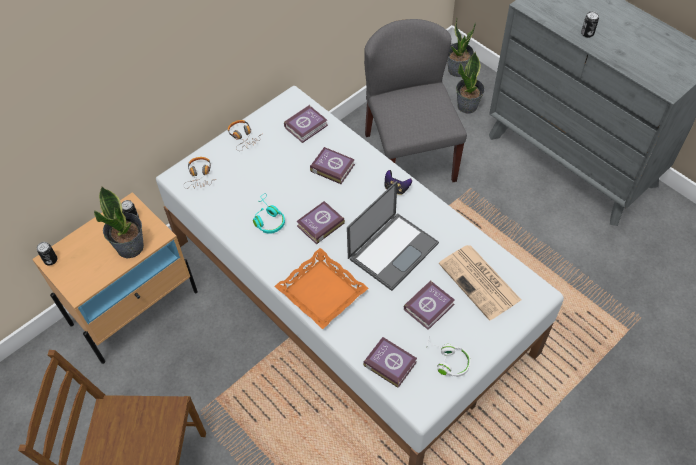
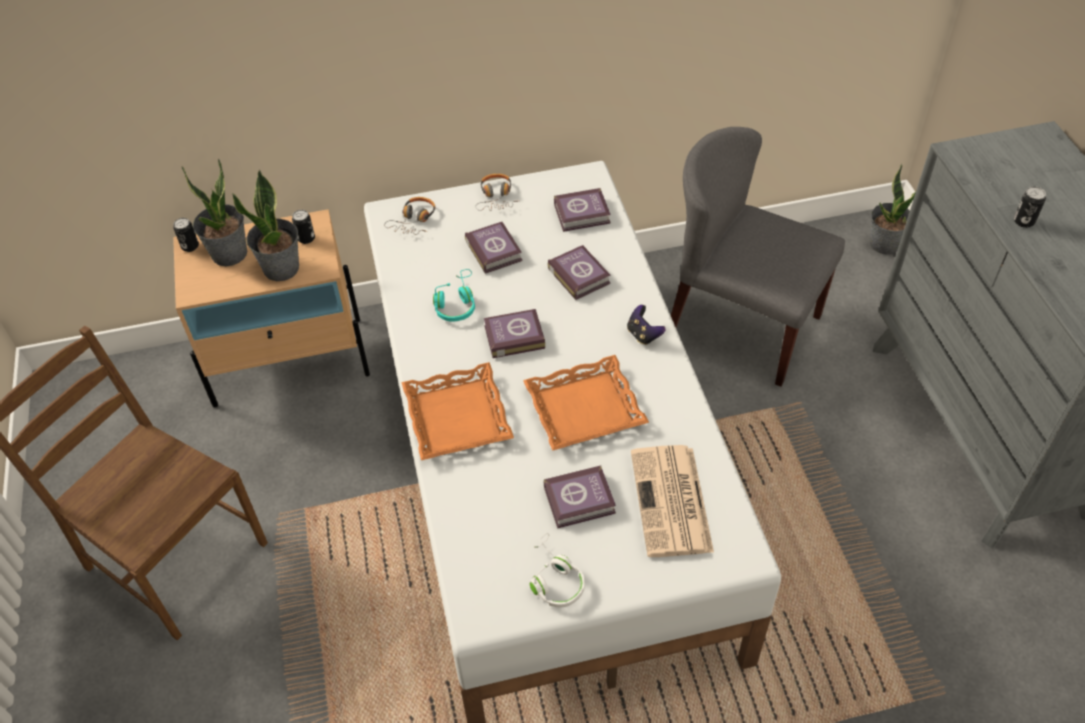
camera: 30 degrees right, 5 degrees down
laptop [347,181,439,291] -> orange tray [523,355,649,451]
book [363,337,417,388] -> book moved to [465,222,522,274]
grey chair [364,19,467,182] -> grey chair turned 75 degrees counterclockwise [671,127,845,387]
potted plant [456,52,485,114] -> potted plant moved to [181,158,247,266]

